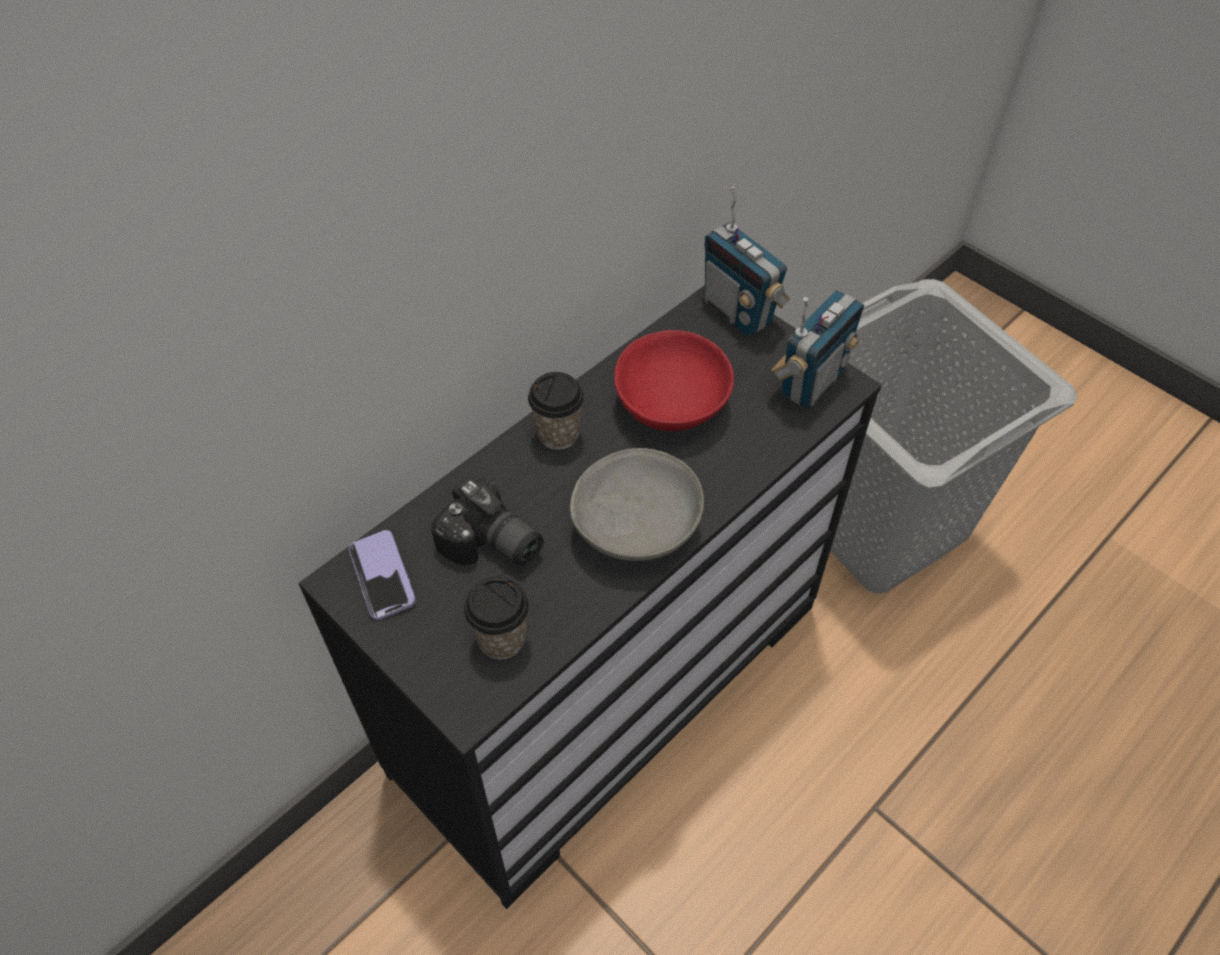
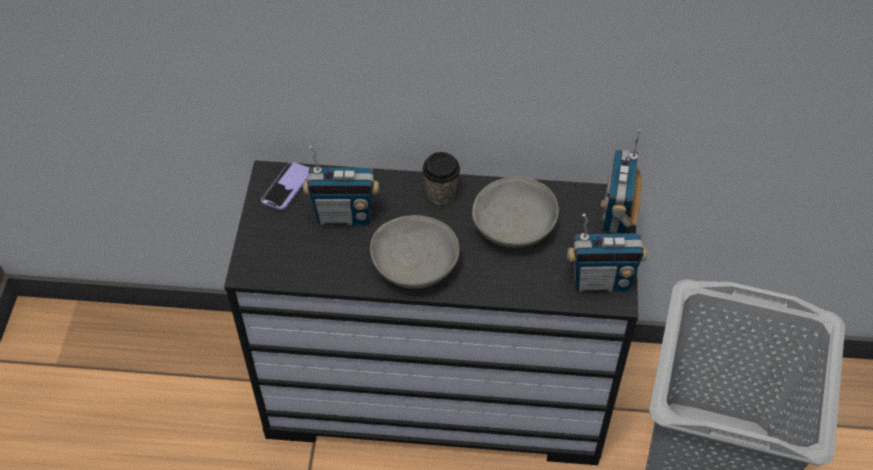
camera: 50 degrees right, 0 degrees up
camera [431,477,544,566] -> radio [303,146,379,225]
cup [464,577,529,659] -> none
red bowl [614,330,734,431] -> grey bowl [472,176,559,248]

